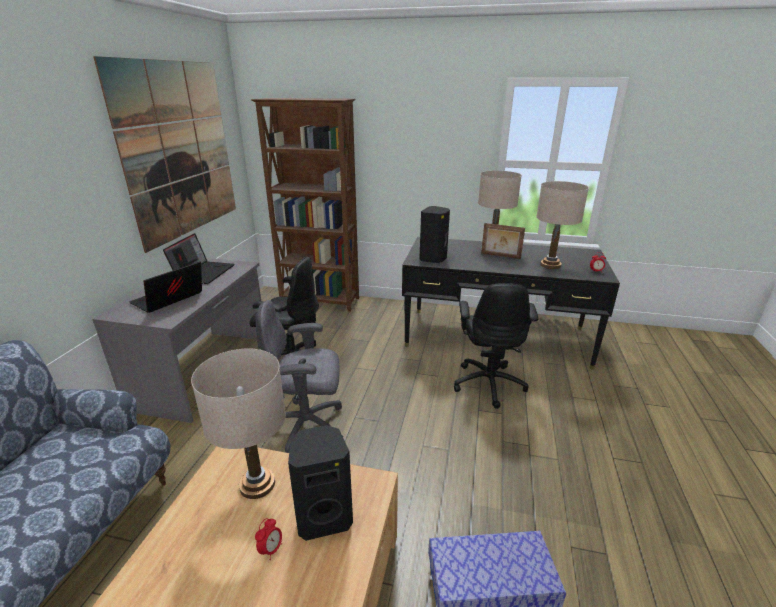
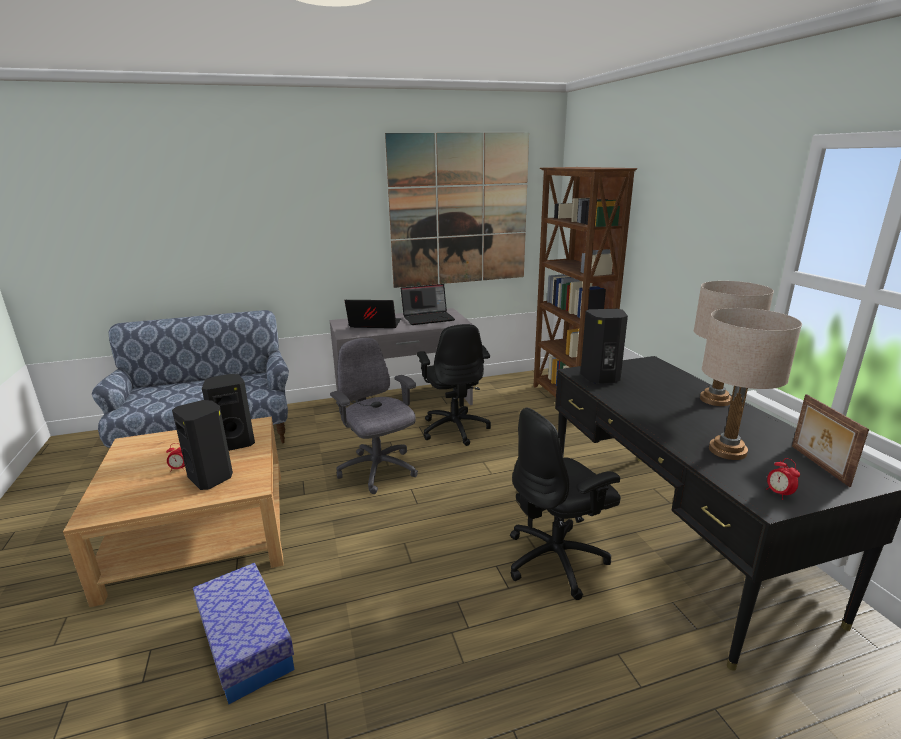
camera: 60 degrees right, 5 degrees down
beige table lamp [191,348,286,499] -> black speaker [202,374,255,451]
picture frame [481,223,525,259] -> picture frame moved to [792,394,869,487]

